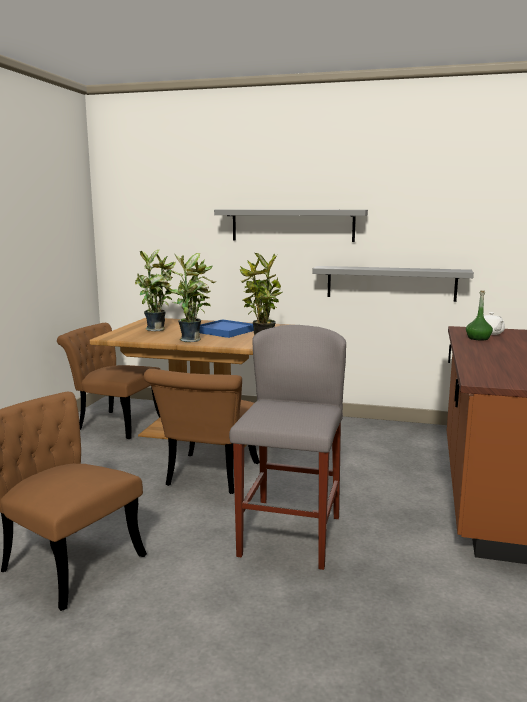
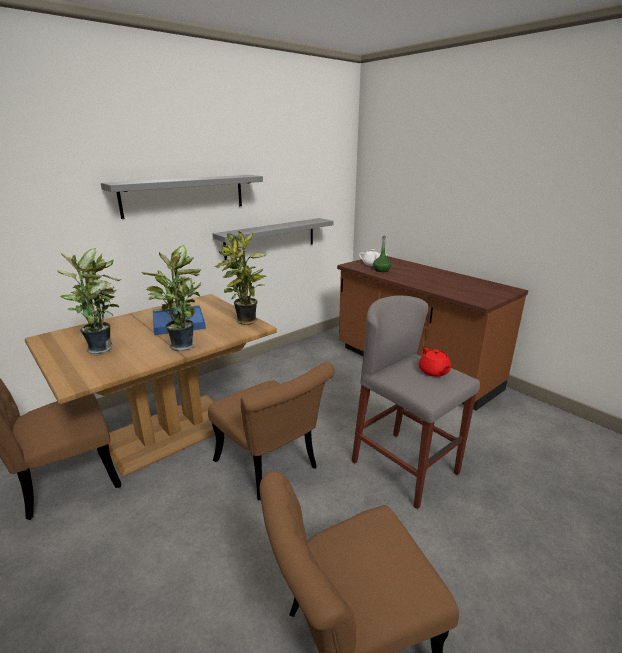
camera: 55 degrees left, 10 degrees up
none -> red teapot [419,348,451,377]

